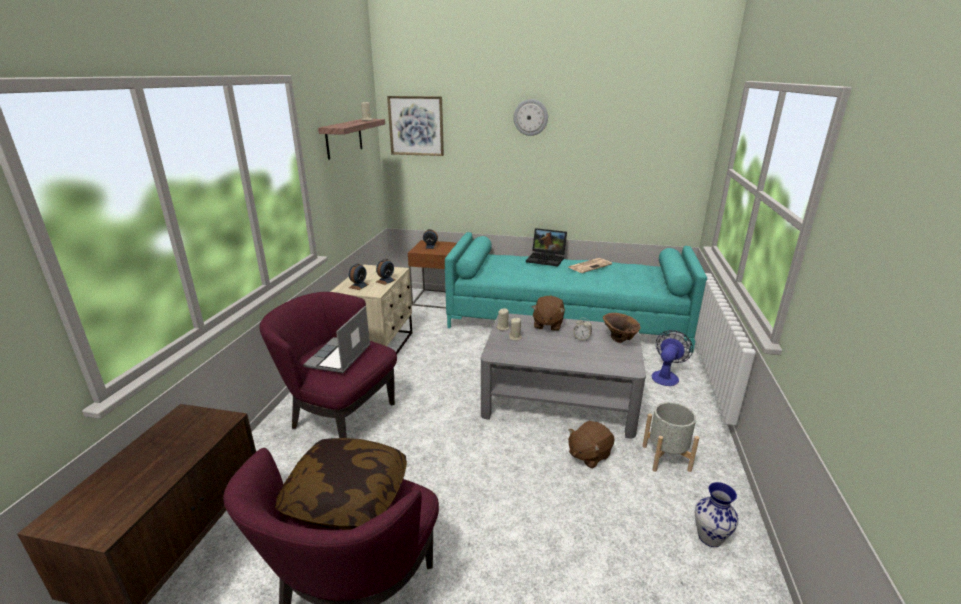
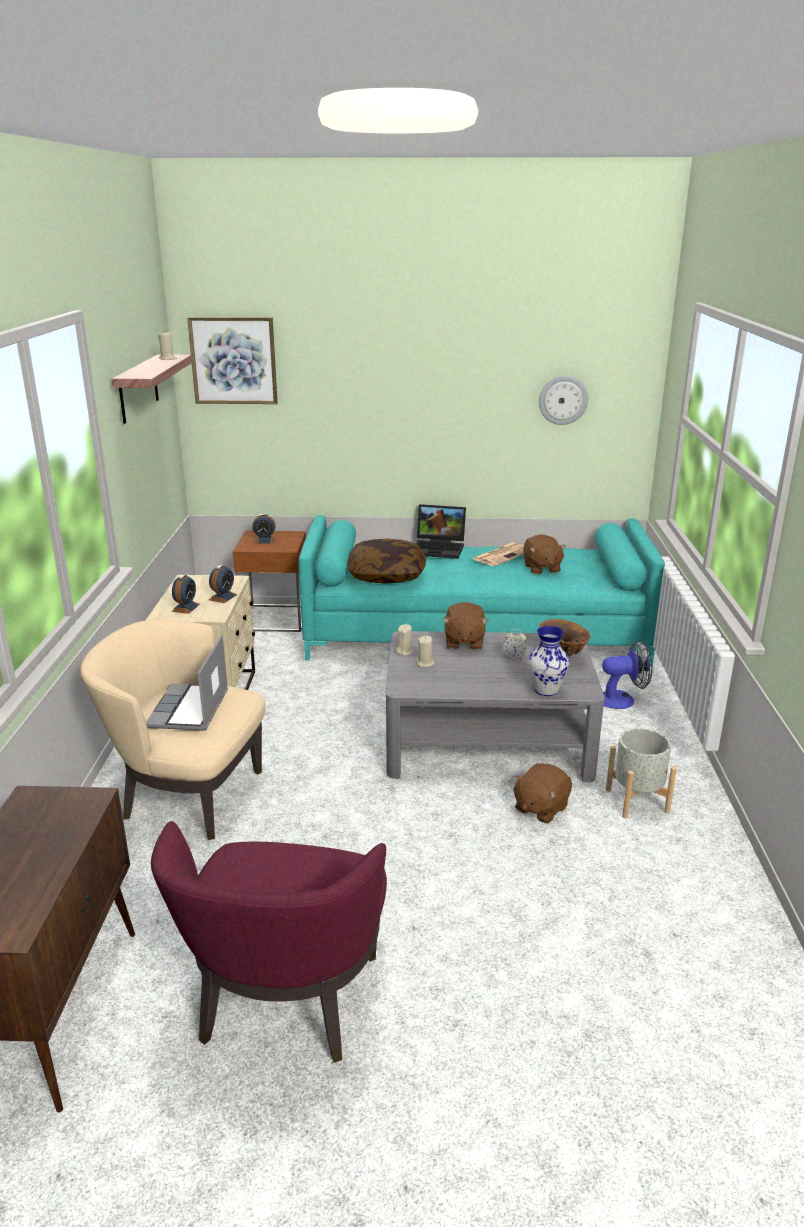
camera: 10 degrees left, 0 degrees up
purple armchair [259,292,397,438] -> beige armchair [80,619,266,840]
pillow [275,438,407,530] -> pillow moved to [347,539,426,584]
wall clock [514,99,548,136] -> wall clock moved to [539,375,588,425]
fan [652,330,693,386] -> fan turned 60 degrees clockwise [602,640,653,709]
vase [695,482,738,547] -> vase moved to [527,626,570,696]
none -> brown plush toy [523,534,566,574]

